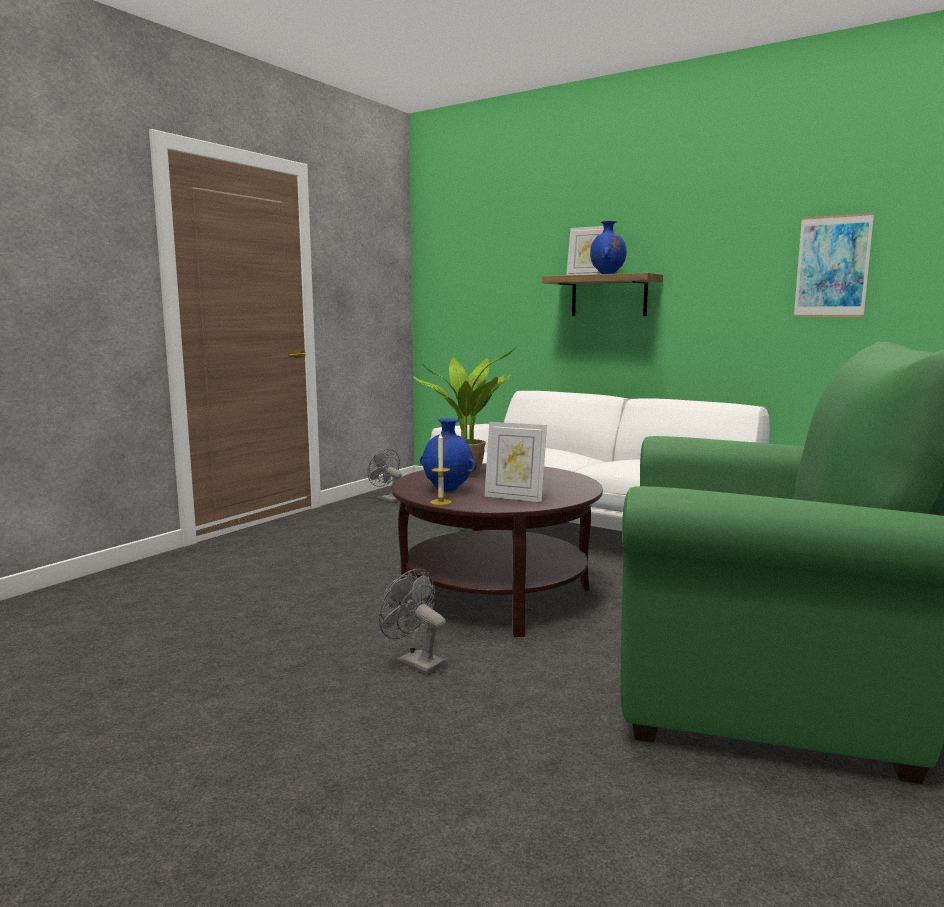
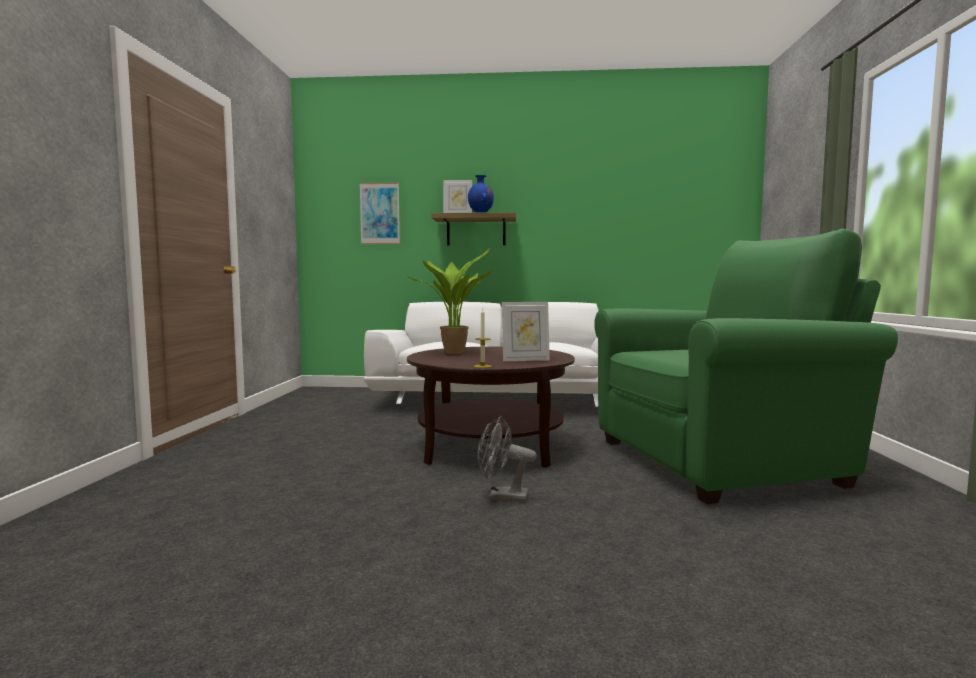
camera: 30 degrees left, 5 degrees down
grey fan [368,449,402,503] -> none
blue vase [420,418,477,492] -> none
picture [794,213,874,317] -> picture moved to [360,182,400,244]

